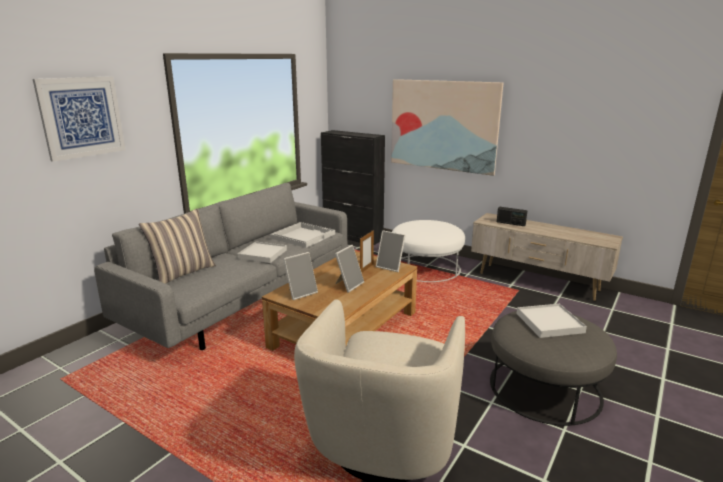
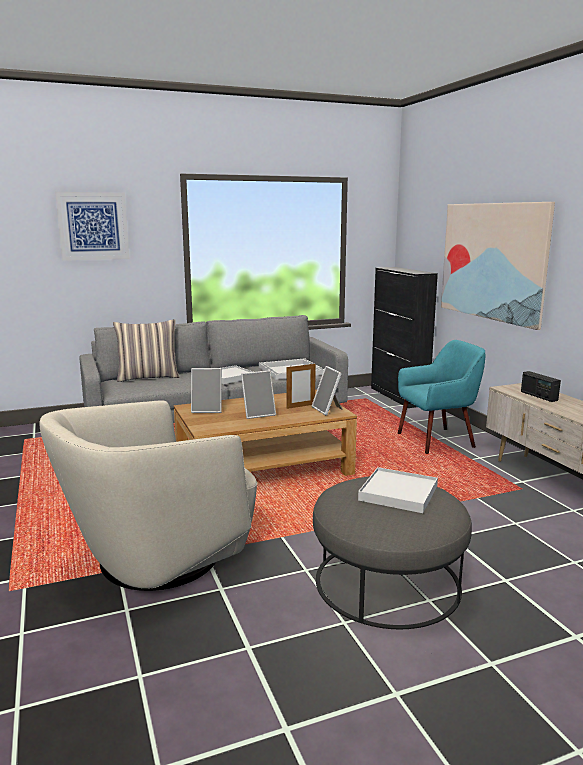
camera: 35 degrees right, 5 degrees down
white ottoman [392,220,465,282] -> turquoise armchair [398,340,485,454]

